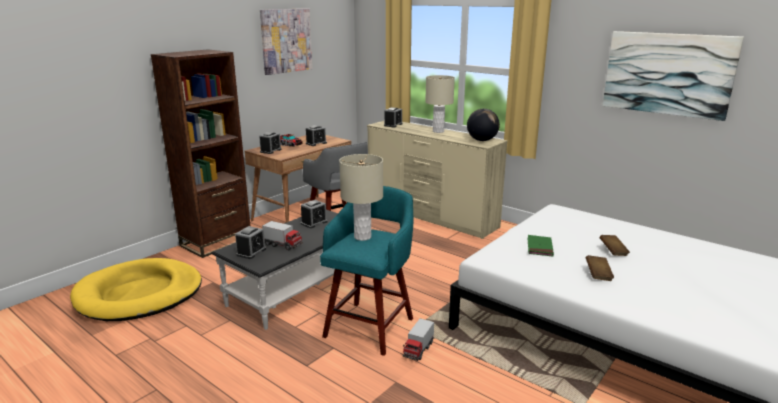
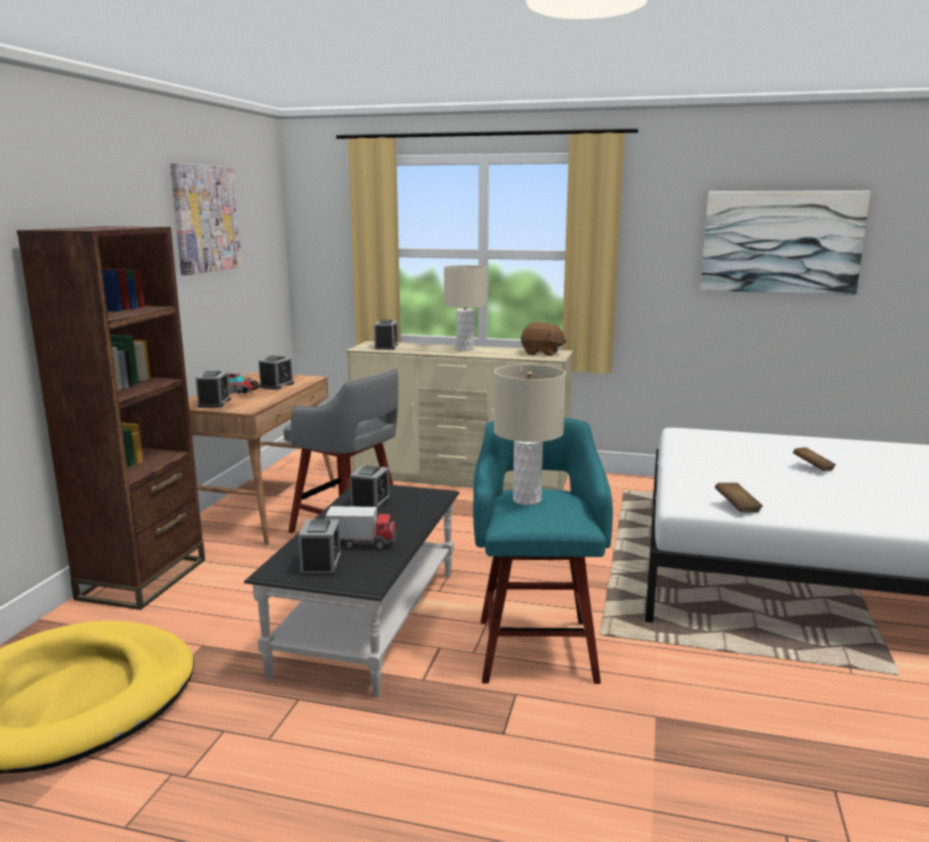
camera: 25 degrees left, 5 degrees down
toy truck [403,318,434,361] -> none
globe [467,109,500,141] -> brown plush toy [521,322,566,356]
green book [528,235,554,257] -> none
brown book [586,255,614,281] -> brown book moved to [715,483,763,512]

